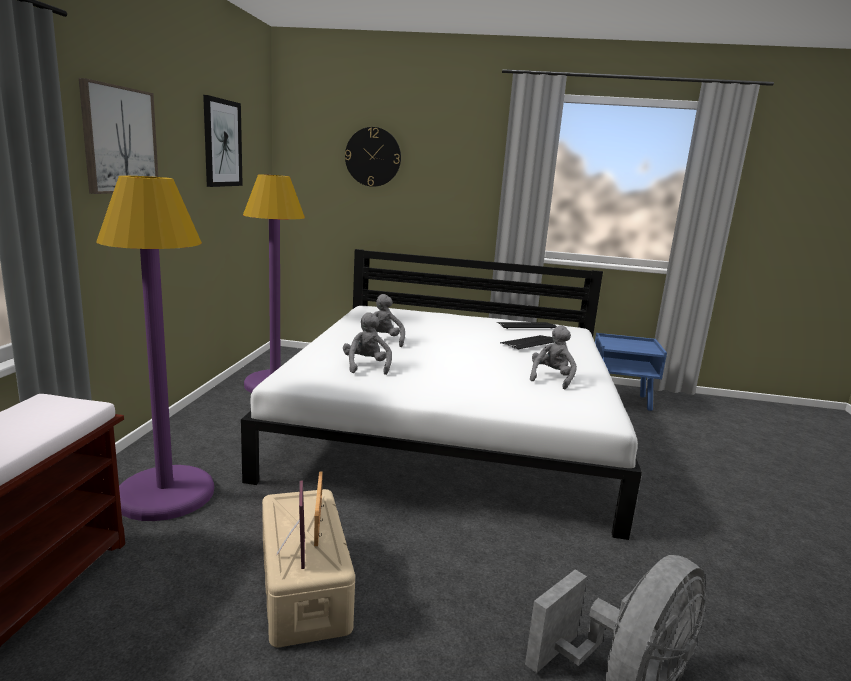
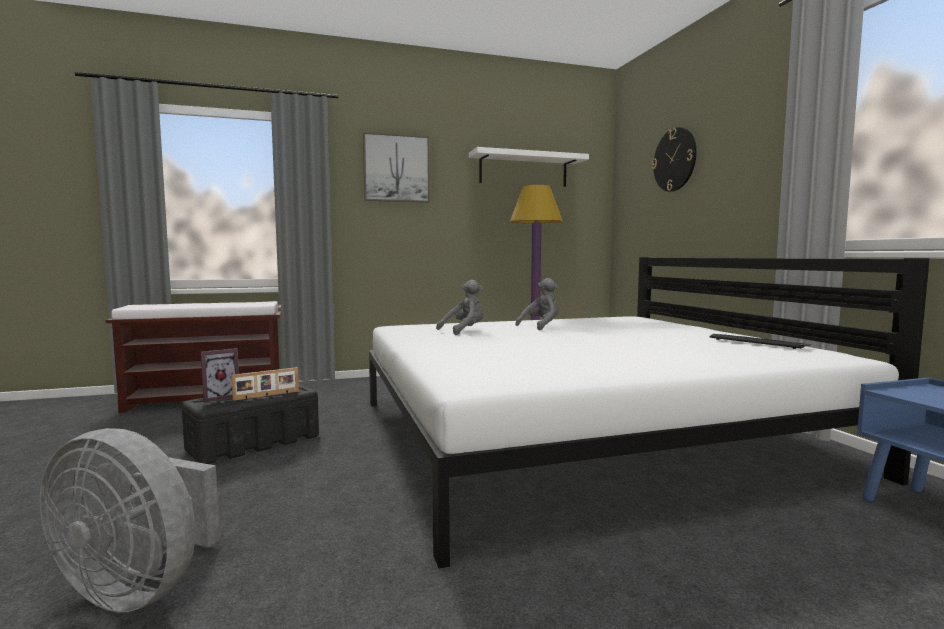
camera: 65 degrees right, 10 degrees down
purple floor lamp [96,176,214,521] -> none
picture [203,95,243,187] -> white shelf [469,147,589,187]
beige storage box [262,489,355,647] -> black storage box [182,384,319,464]
keyboard [500,335,555,349] -> none
grey plush toy [530,325,577,389] -> none

